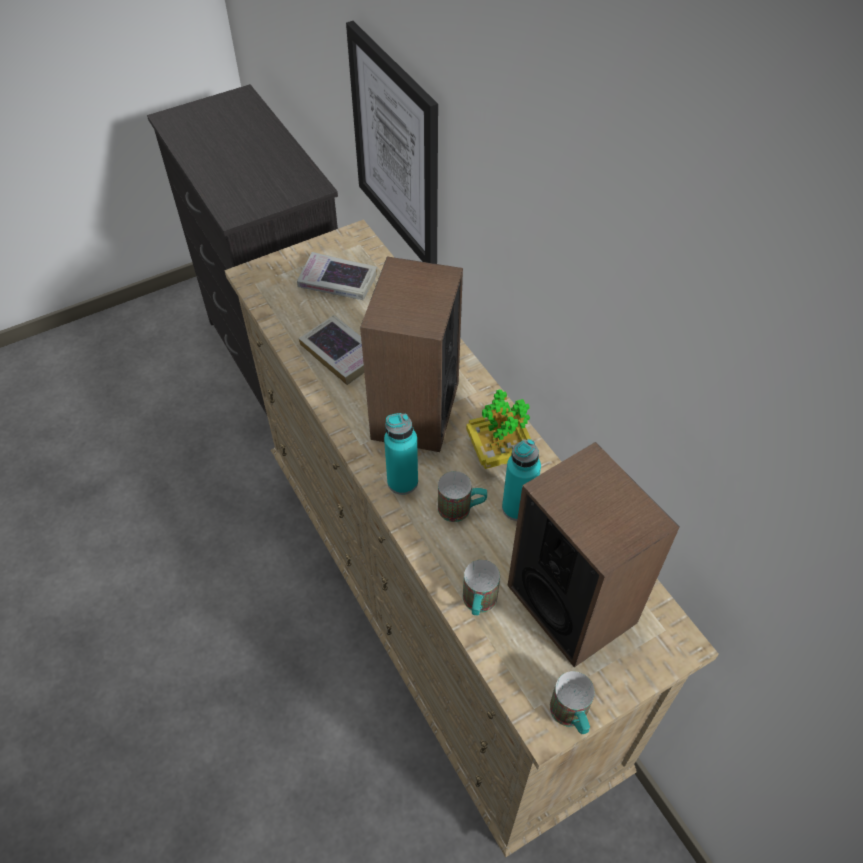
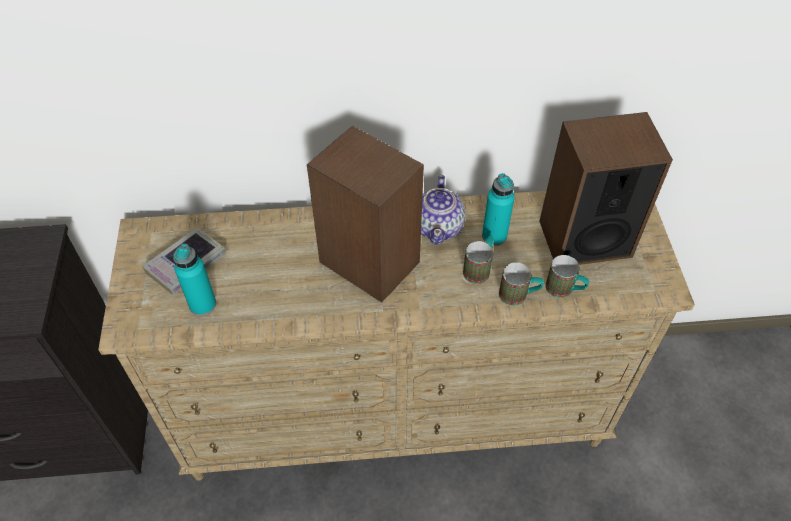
camera: 65 degrees left, 0 degrees up
book [299,315,364,385] -> none
picture [346,21,438,264] -> none
turquoise bottle [384,413,418,495] -> turquoise bottle moved to [173,244,216,316]
potted plant [466,389,531,469] -> teapot [421,175,465,245]
mug [550,671,595,734] -> mug moved to [499,262,544,306]

